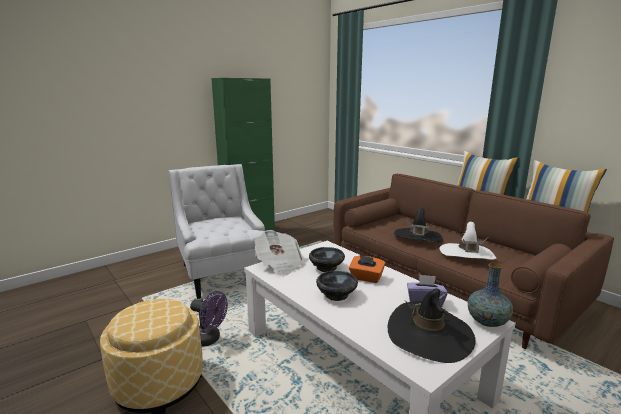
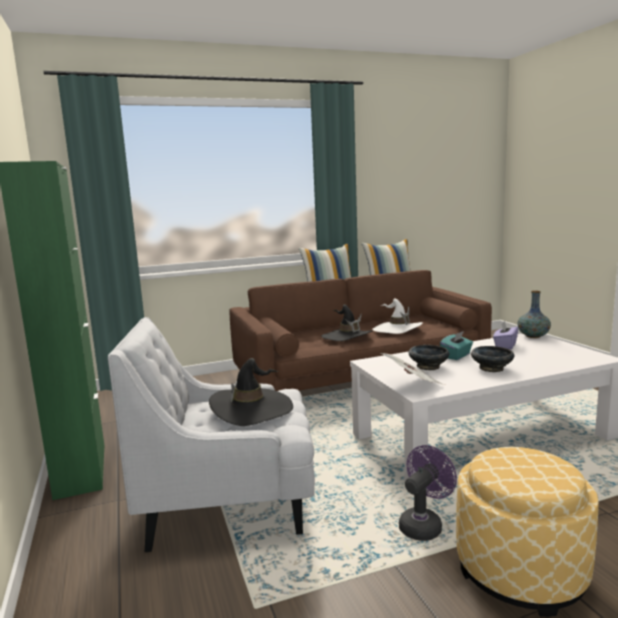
camera: 70 degrees left, 5 degrees down
orange tissue box [349,255,385,283] -> turquoise tissue box [440,331,473,360]
black hat [388,288,476,363] -> black hat moved to [209,358,293,426]

